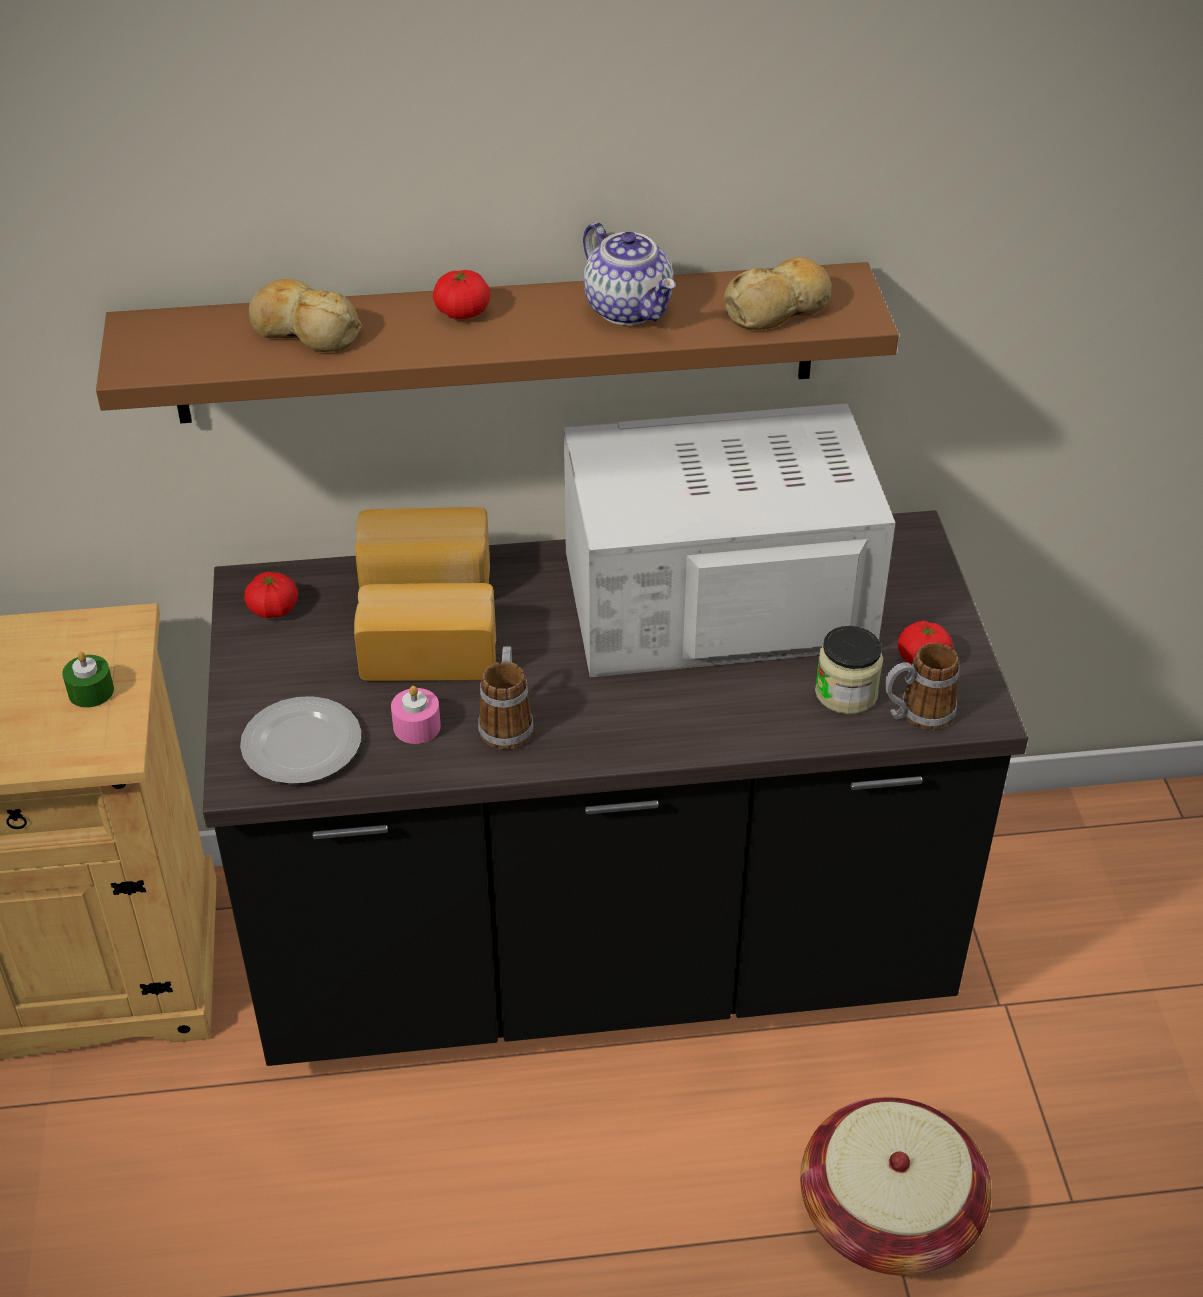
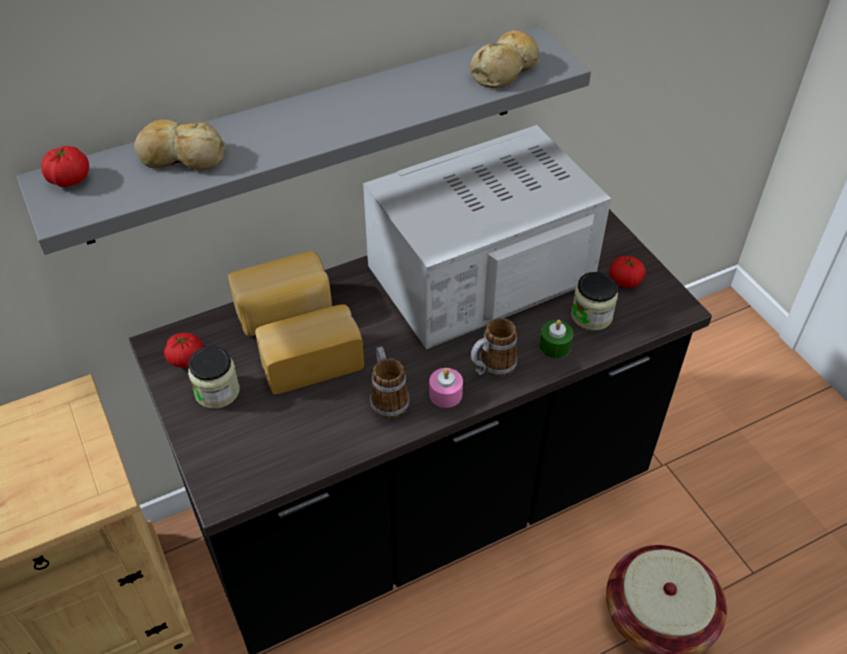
camera: 20 degrees left, 5 degrees up
green candle [62,652,114,708] -> green candle moved to [539,320,573,358]
brown shelf [96,262,899,423] -> grey shelf [16,26,591,255]
plate [240,696,361,784] -> none
pink candle [391,686,441,744] -> pink candle moved to [429,368,463,408]
tomato [433,270,490,319] -> tomato moved to [41,146,89,187]
teapot [583,222,676,325] -> none
mug [885,643,960,730] -> mug moved to [471,318,517,377]
none -> jar [188,346,240,409]

